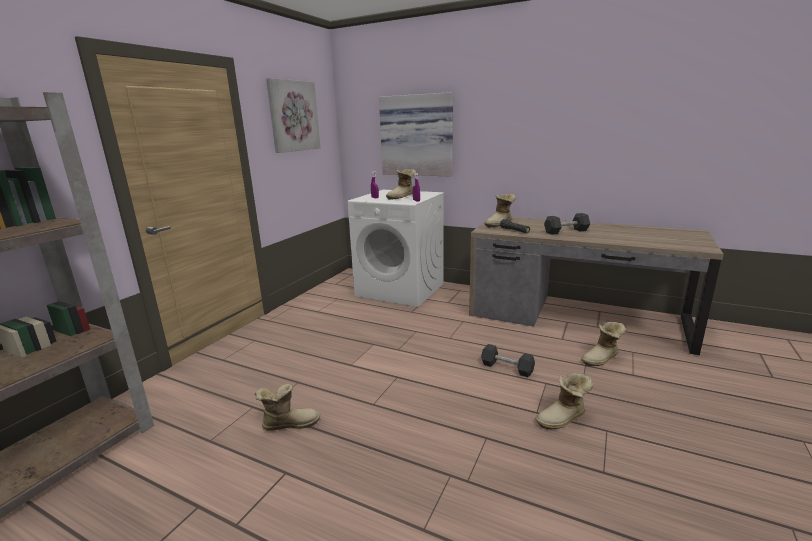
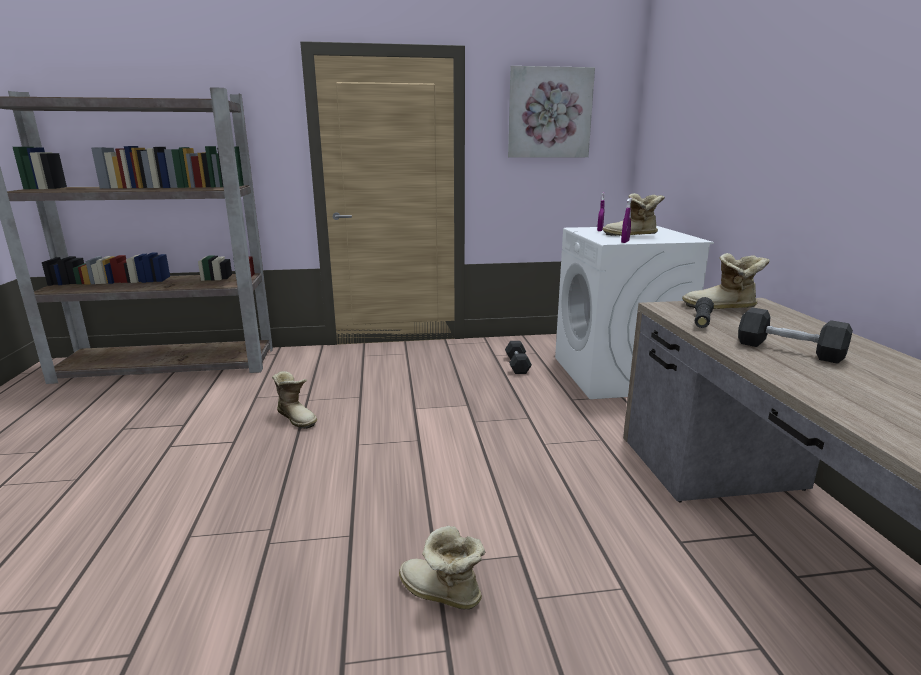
camera: 55 degrees right, 0 degrees up
picture [379,92,453,176] -> none
black dumbbell [481,344,535,377] -> black dumbbell moved to [505,341,532,374]
boot [581,321,626,366] -> none

